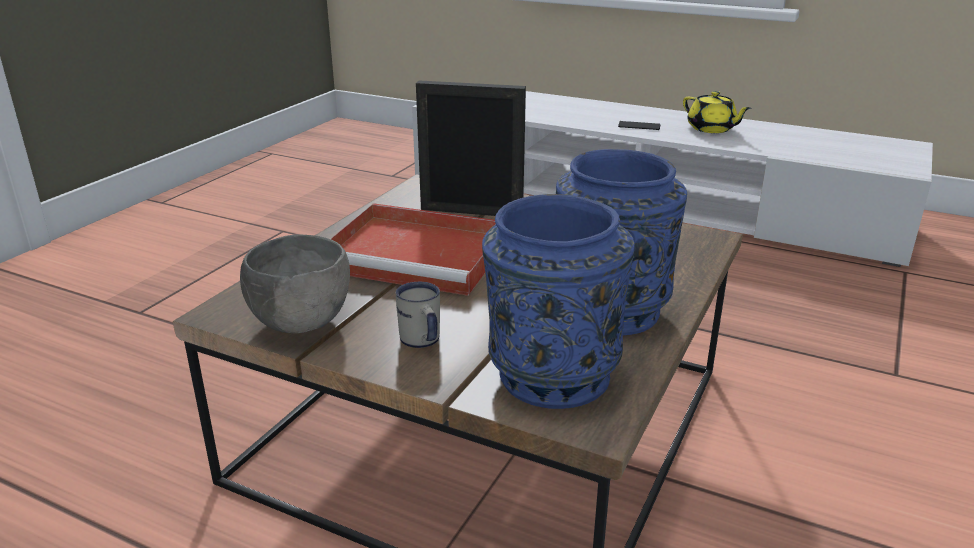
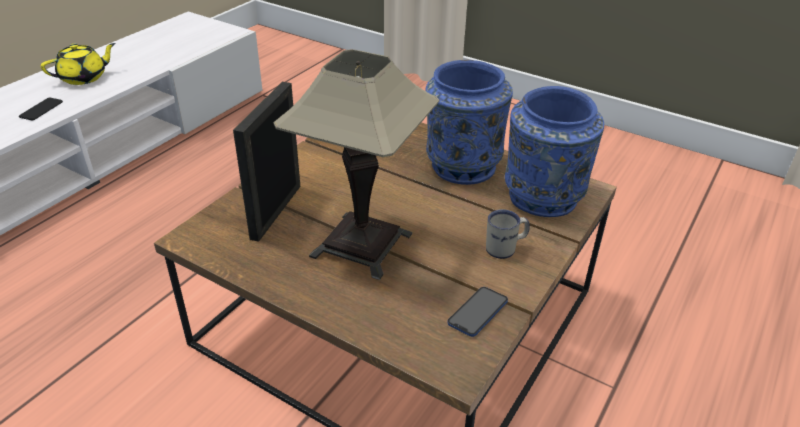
camera: 85 degrees left, 10 degrees up
grey bowl [240,234,350,333] -> phone [448,287,508,337]
red tray [331,203,496,296] -> table lamp [273,49,439,280]

